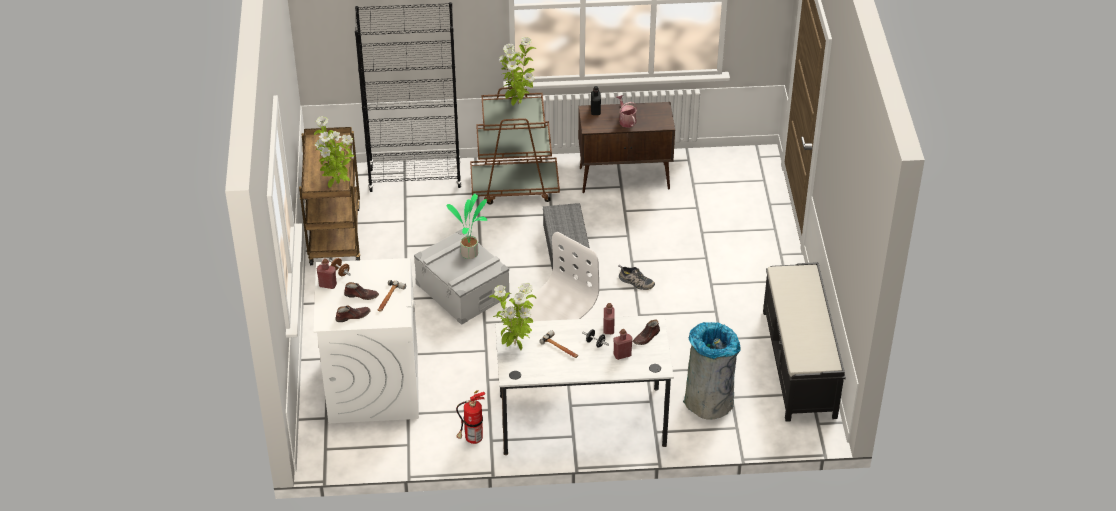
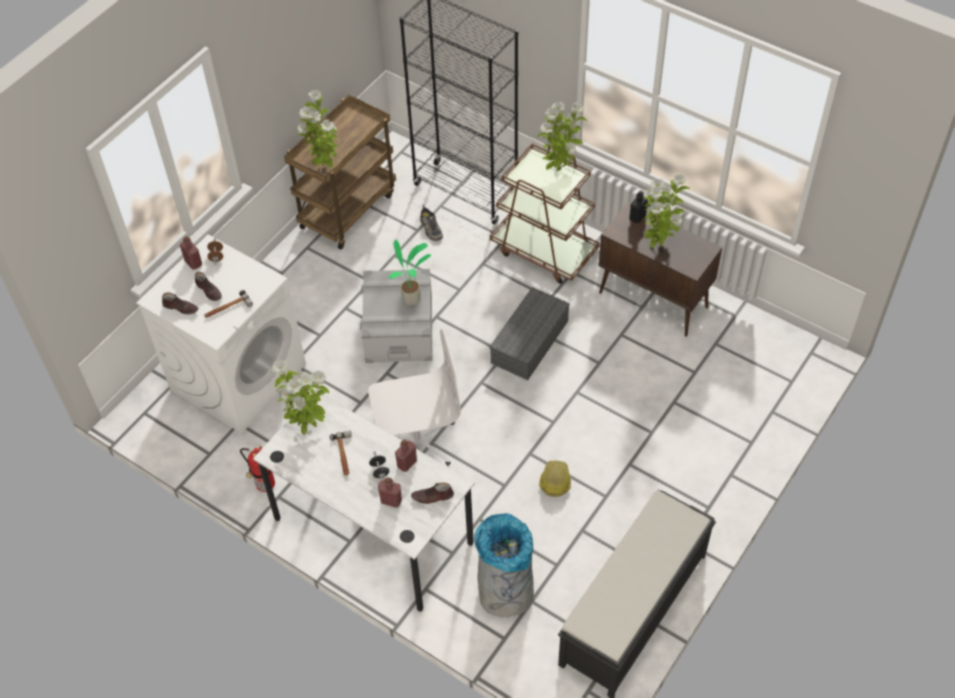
camera: 40 degrees right, 10 degrees up
watering can [617,95,637,128] -> potted plant [643,174,690,248]
shoe [618,265,655,290] -> shoe moved to [420,204,443,241]
none -> hard hat [539,461,571,497]

